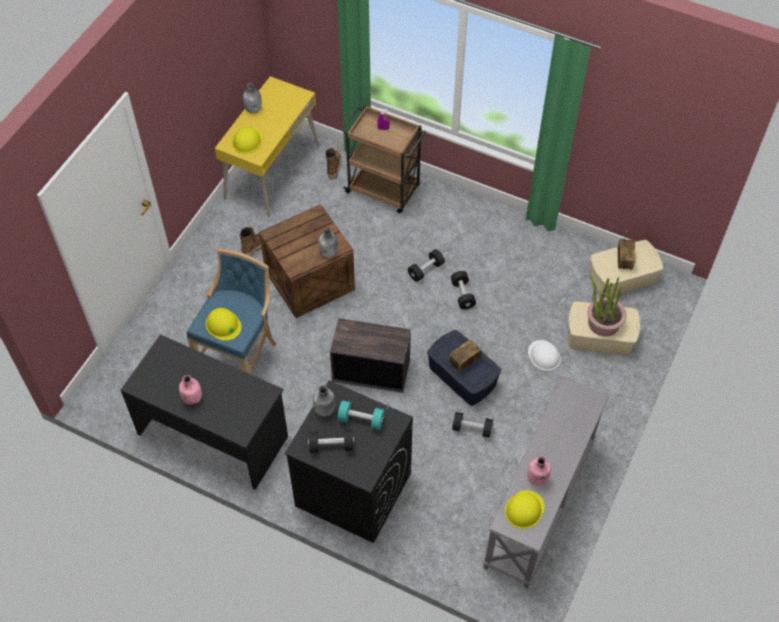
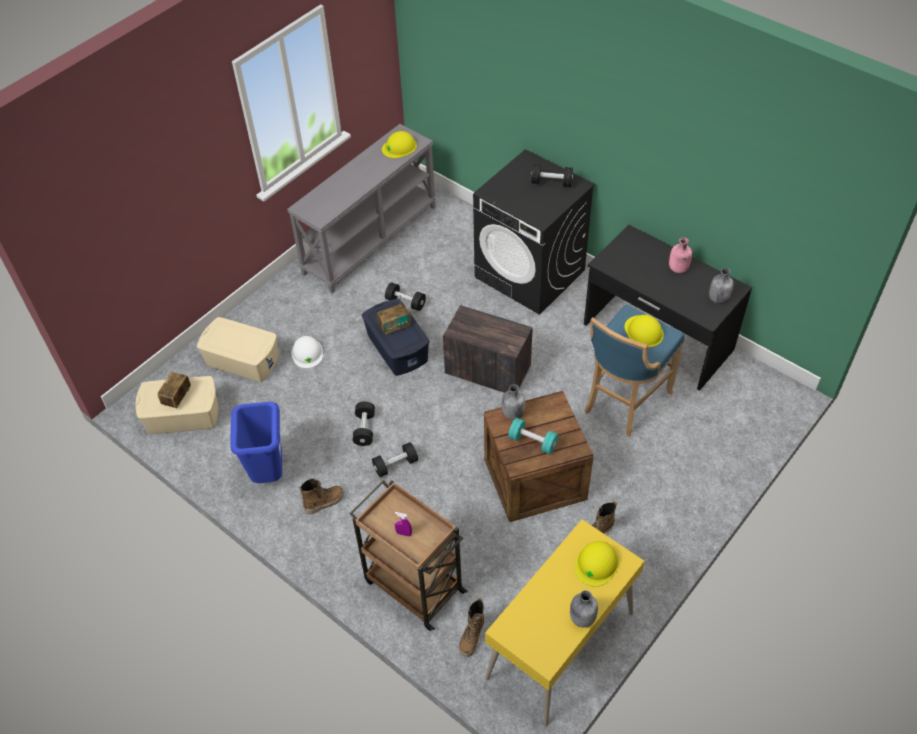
camera: 165 degrees left, 5 degrees down
grey bottle [313,385,335,417] -> grey bottle moved to [709,268,733,304]
turquoise dumbbell [338,400,384,430] -> turquoise dumbbell moved to [508,418,559,454]
pink bottle [527,456,551,486] -> none
potted plant [588,275,627,336] -> none
none -> blue trash can [230,402,282,483]
none -> boot [299,478,343,514]

